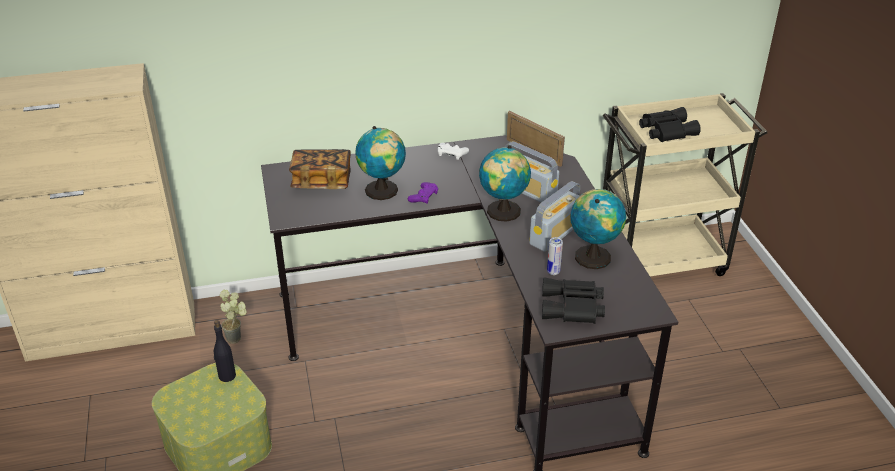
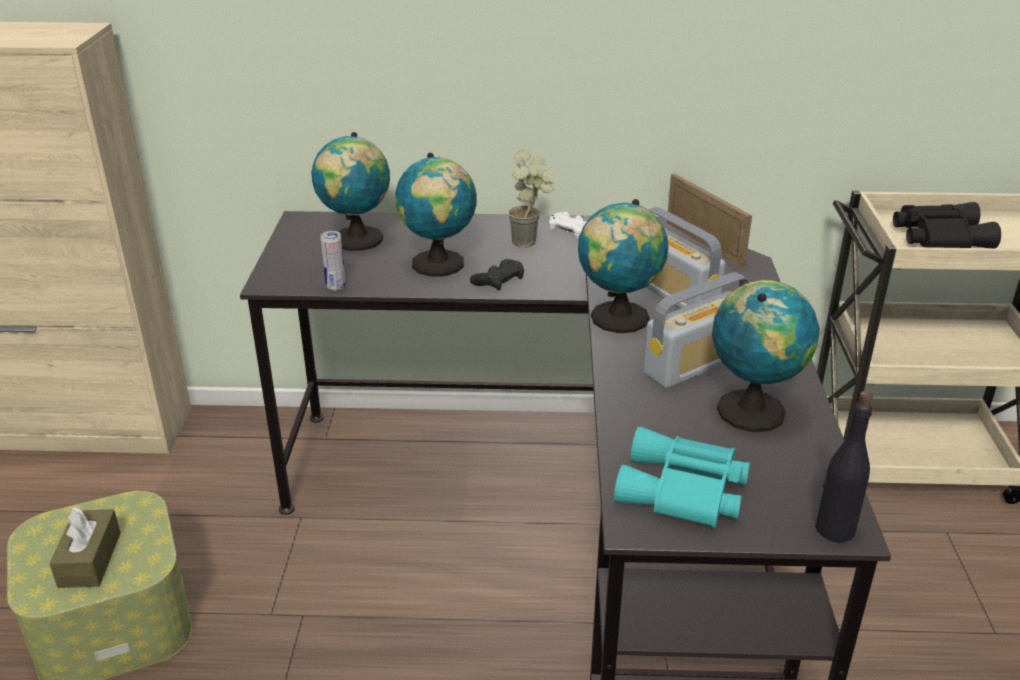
camera: 15 degrees right, 5 degrees down
black bottle [214,320,236,382] -> black bottle moved to [815,391,873,543]
potted plant [220,289,247,344] -> potted plant moved to [508,149,554,248]
book [289,149,351,189] -> globe [311,132,390,251]
purple game controller [408,182,438,204] -> black game controller [470,259,524,291]
black binoculars [542,277,605,324] -> turquoise binoculars [614,426,750,528]
can [547,237,563,275] -> can moved to [320,231,346,291]
none -> brown tissue box [49,507,121,588]

